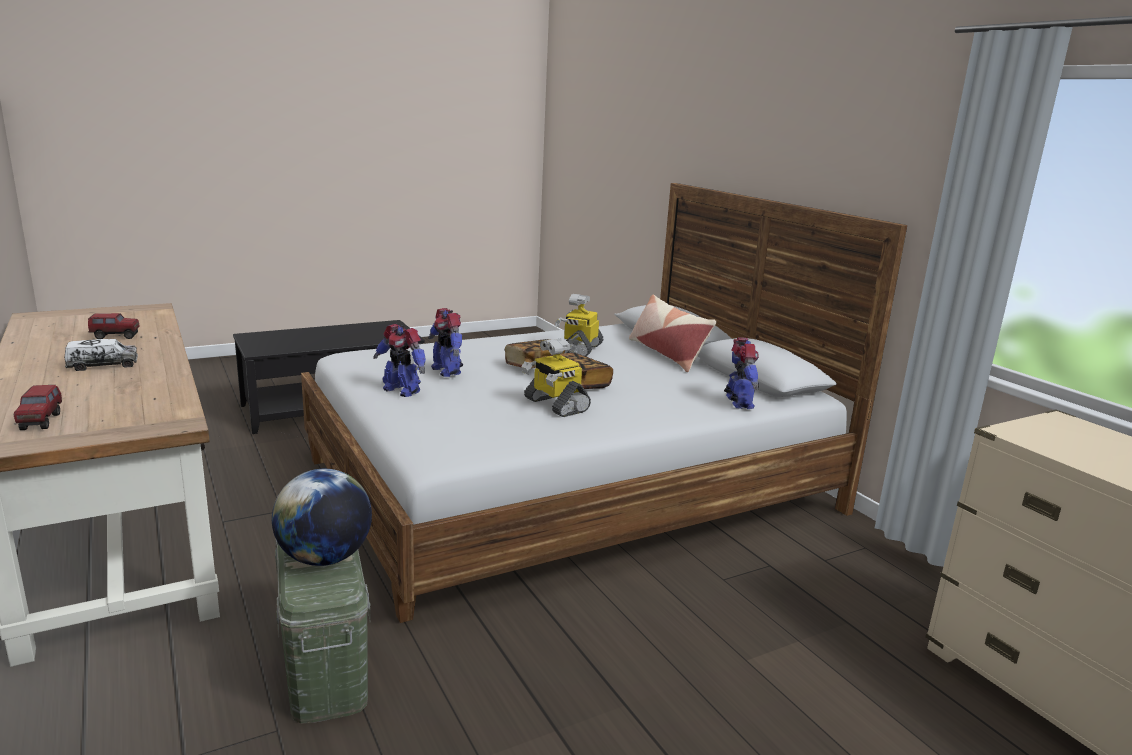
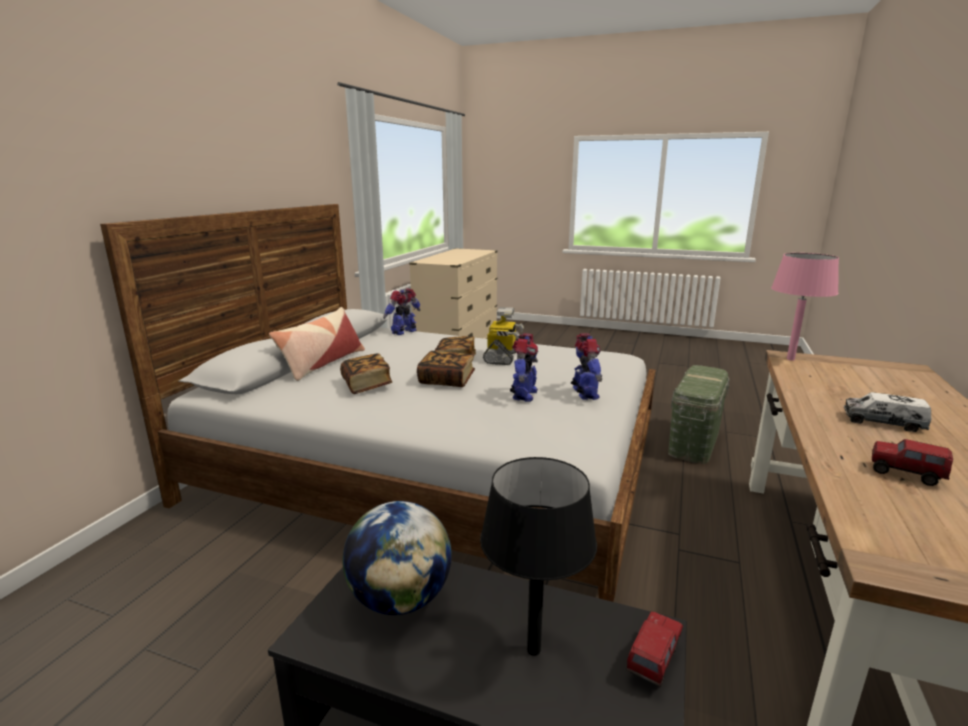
camera: 130 degrees left, 0 degrees up
toy truck [14,385,62,430] -> toy truck moved to [627,611,683,687]
globe [272,469,372,566] -> globe moved to [343,501,452,615]
toy robot [555,294,603,356] -> book [340,353,392,394]
none -> black table lamp [480,457,597,656]
none -> pink table lamp [771,253,839,360]

